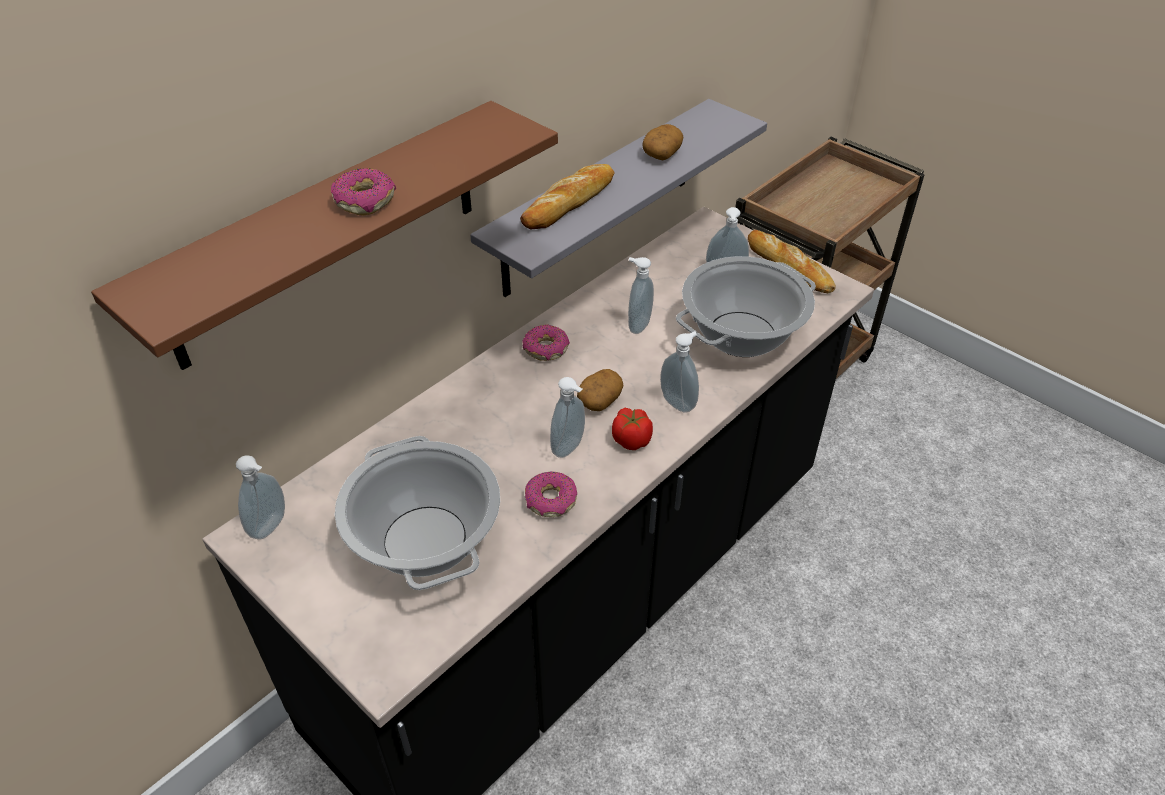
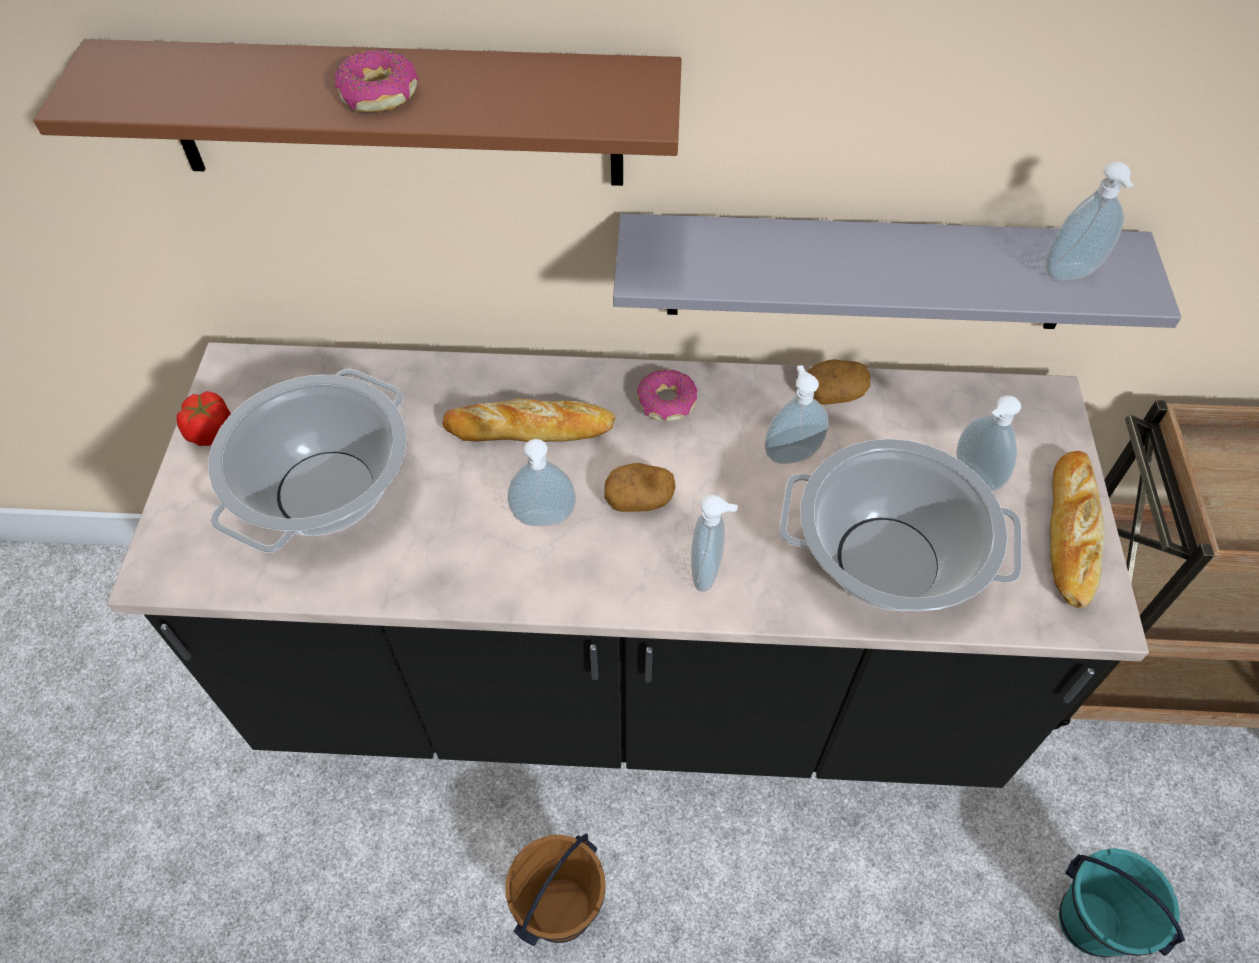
camera: 50 degrees right, 10 degrees up
soap dispenser [236,455,285,540] -> soap dispenser moved to [1045,162,1134,281]
bread [520,164,615,229] -> bread moved to [443,398,616,442]
donut [525,472,577,517] -> none
tomato [612,408,653,450] -> tomato moved to [177,391,231,446]
potato [642,124,684,160] -> potato moved to [808,359,871,405]
none -> brown bucket [506,834,606,946]
none -> turquoise bucket [1059,848,1185,957]

